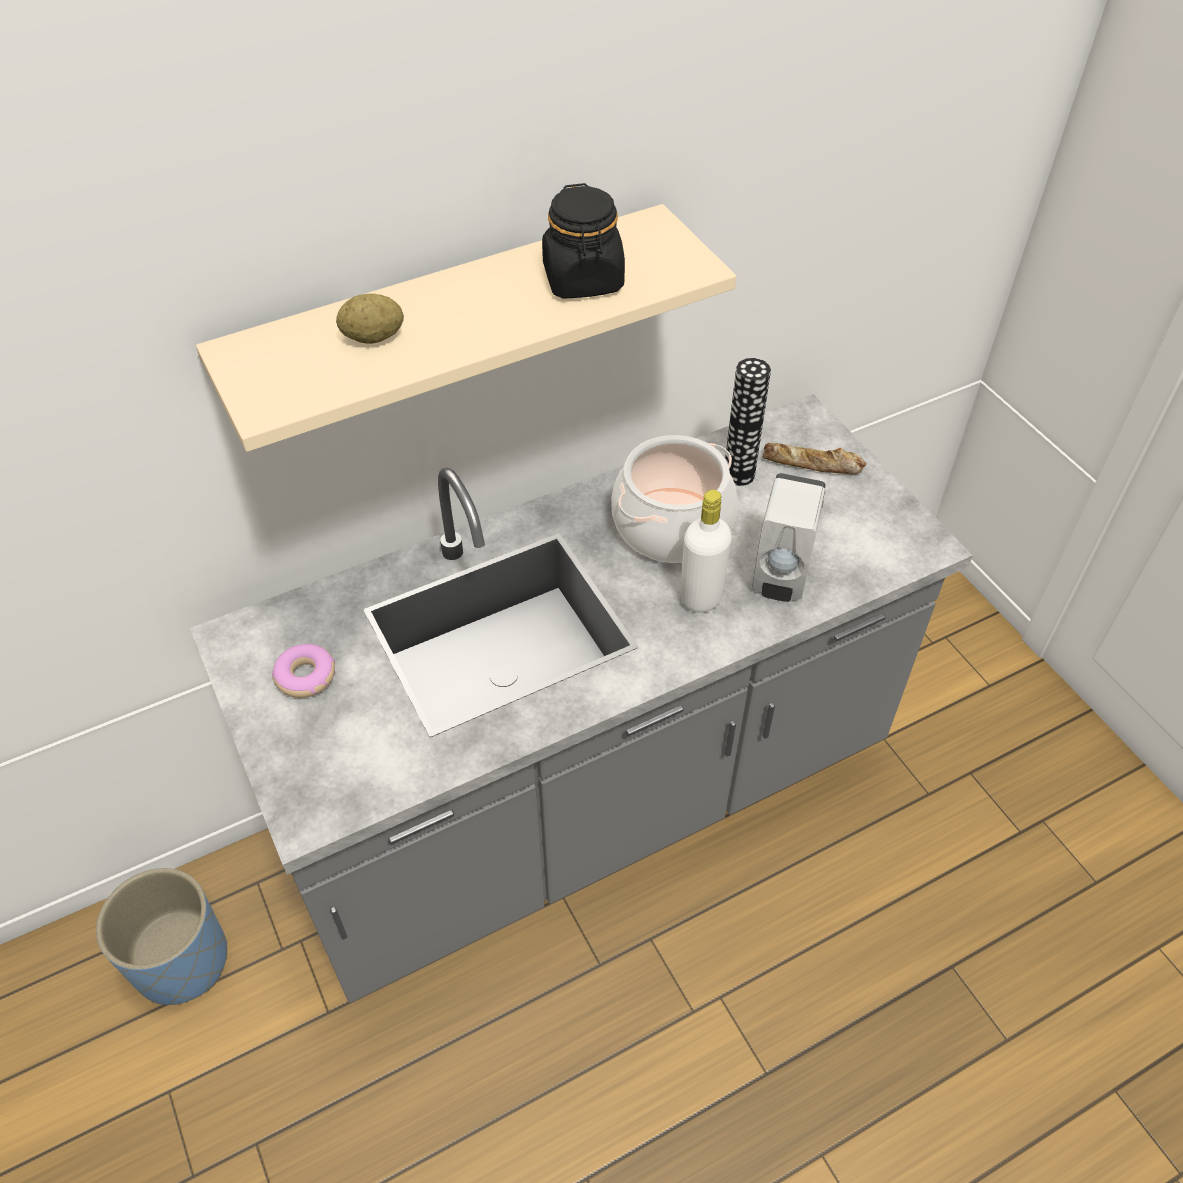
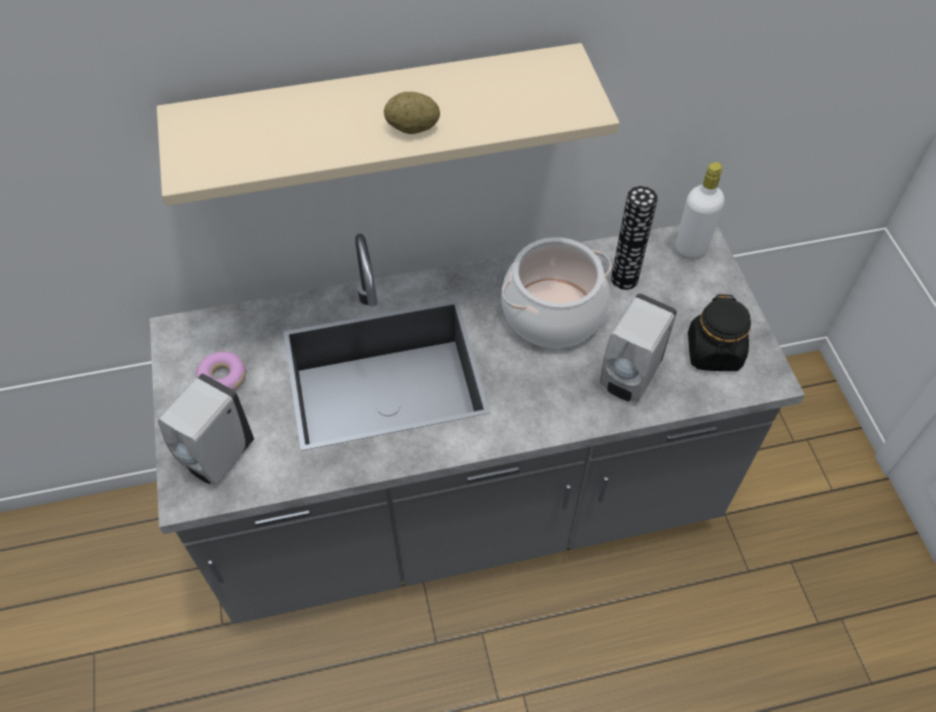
camera: 15 degrees right, 5 degrees up
blue planter [96,868,227,1005] -> none
potato [336,294,404,344] -> potato moved to [384,92,440,134]
black jar [542,183,625,299] -> black jar moved to [688,294,751,371]
white bottle [680,490,732,613] -> white bottle moved to [675,162,724,260]
bread [763,443,866,474] -> none
none -> white soap dispenser [158,373,254,486]

